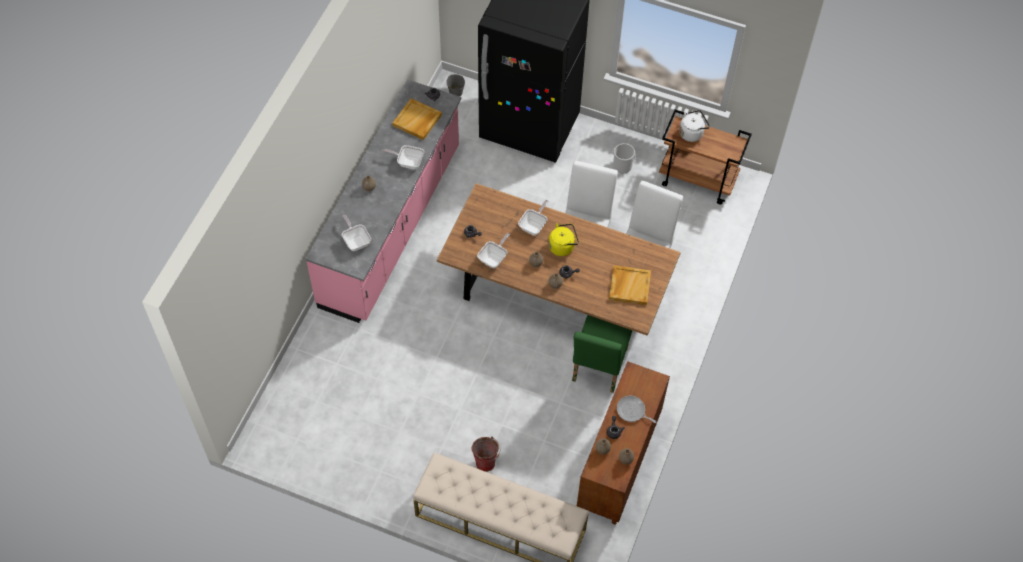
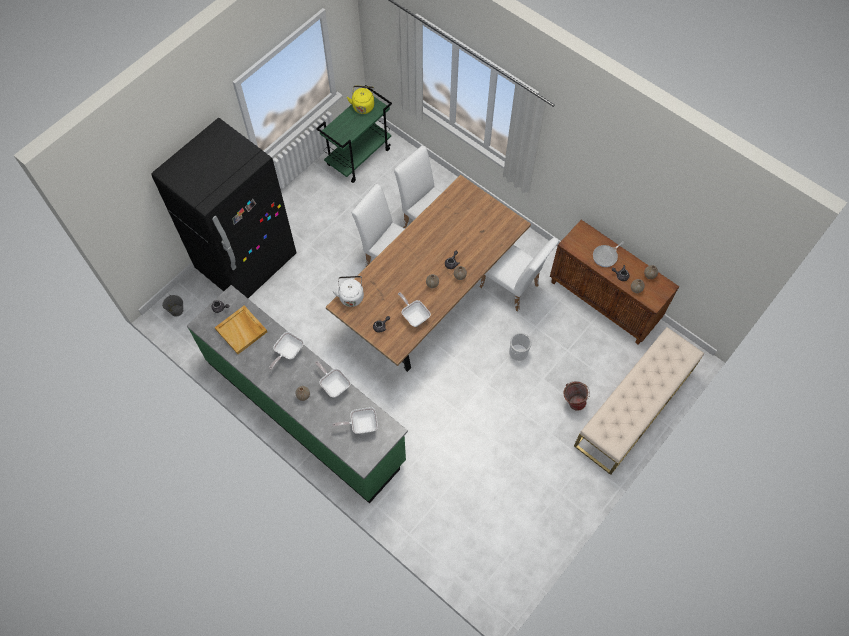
camera: 70 degrees left, 5 degrees up
pink counter [306,79,461,323] -> green counter [187,285,408,504]
frying pan [518,200,548,235] -> frying pan moved to [315,361,351,397]
yellow kettle [548,223,579,256] -> yellow kettle moved to [347,85,374,114]
green chair [572,315,632,393] -> white chair [480,238,559,312]
beige tray [609,265,651,305] -> none
bucket [612,143,636,173] -> bucket moved to [509,333,532,361]
brown cart [659,110,752,205] -> green cart [316,85,392,183]
white kettle [679,110,710,142] -> white kettle moved to [333,276,364,307]

